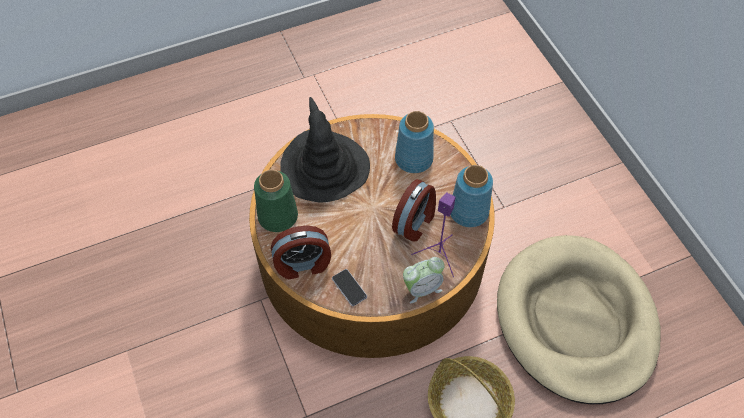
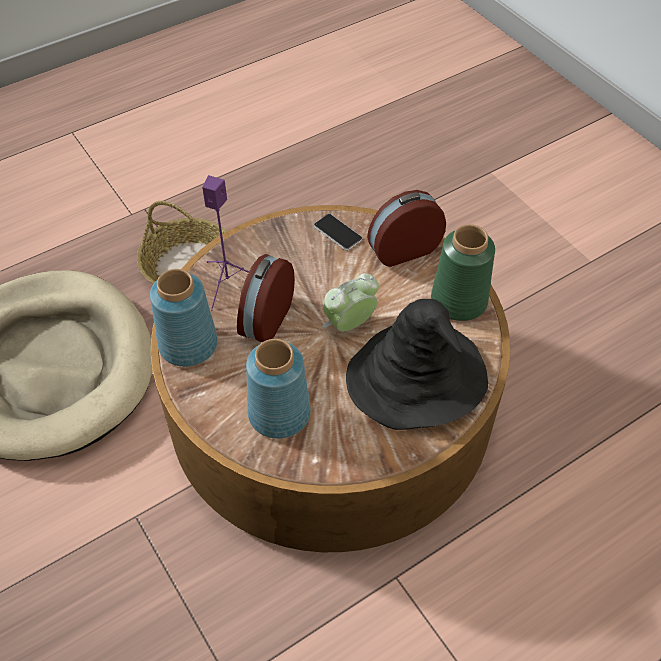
camera: 170 degrees right, 5 degrees down
alarm clock [403,257,445,303] -> alarm clock moved to [322,273,379,331]

